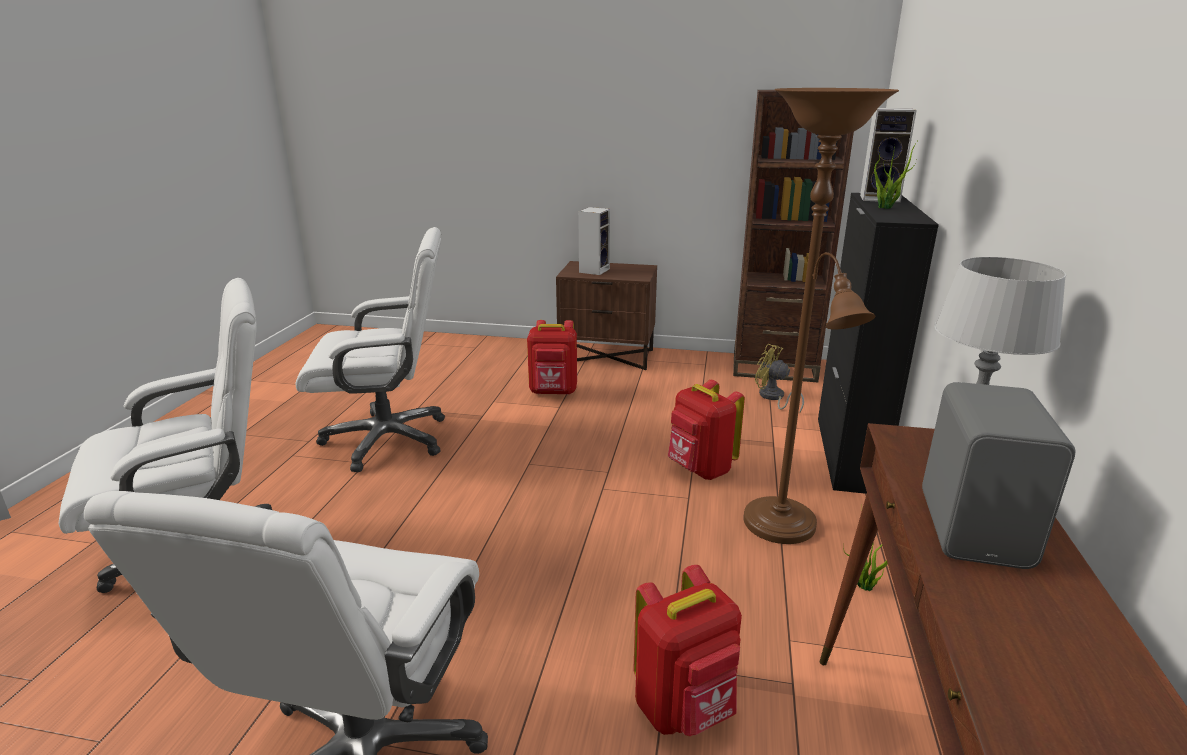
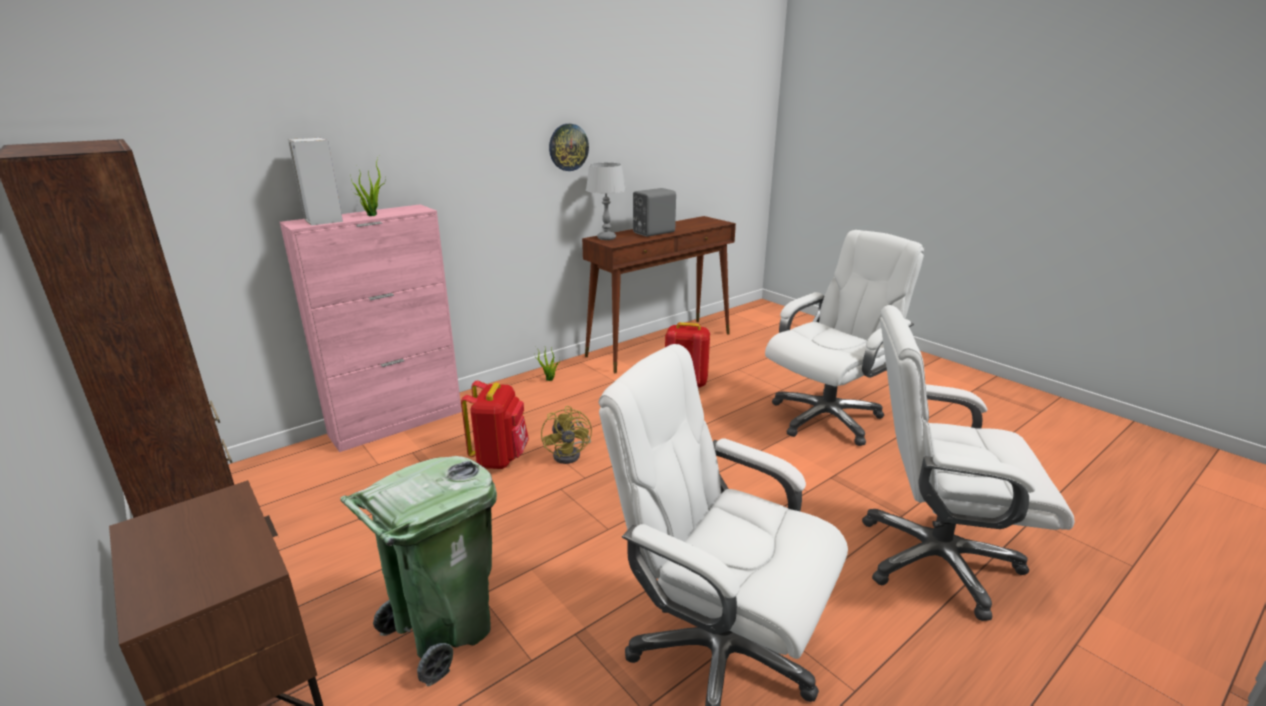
camera: 140 degrees left, 0 degrees up
red backpack [527,320,577,395] -> green trash can [340,456,497,686]
speaker [578,207,610,275] -> none
brown floor lamp [744,88,899,544] -> none
yellow fan [755,344,804,414] -> yellow fan moved to [541,406,592,464]
black cabinet [818,193,939,494] -> pink cabinet [280,204,462,452]
none -> wall clock [549,124,589,171]

